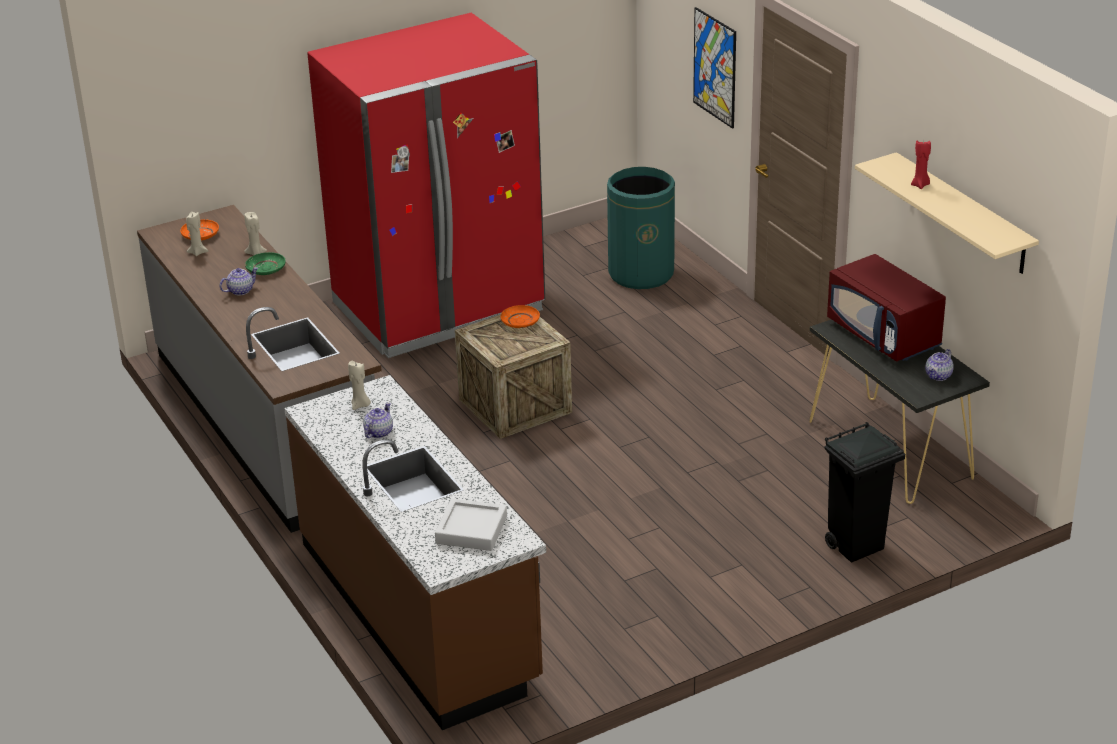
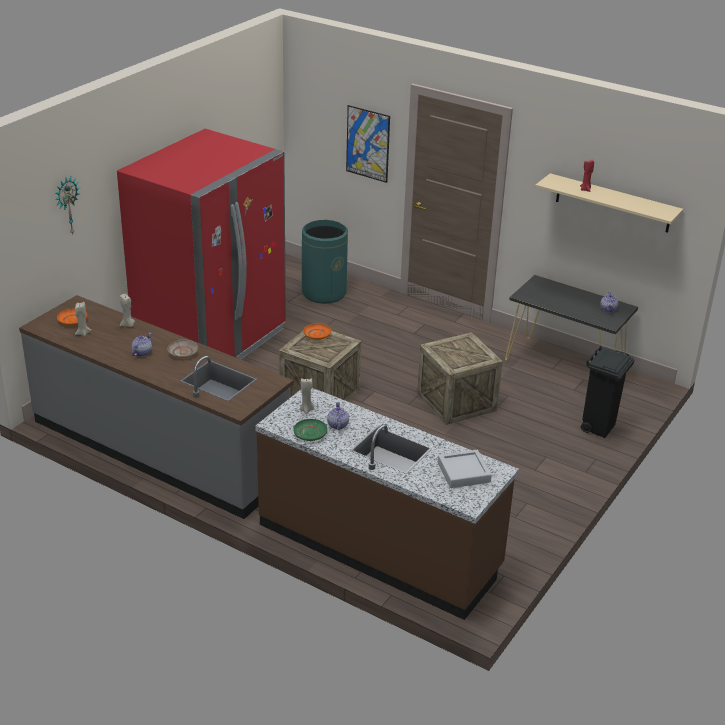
camera: 30 degrees left, 0 degrees up
green plate [245,252,286,275] -> green plate moved to [293,419,328,441]
red microwave [827,254,946,362] -> none
none -> wall clock [55,177,80,235]
none -> beige plate [167,340,198,358]
none -> crate [417,332,503,425]

